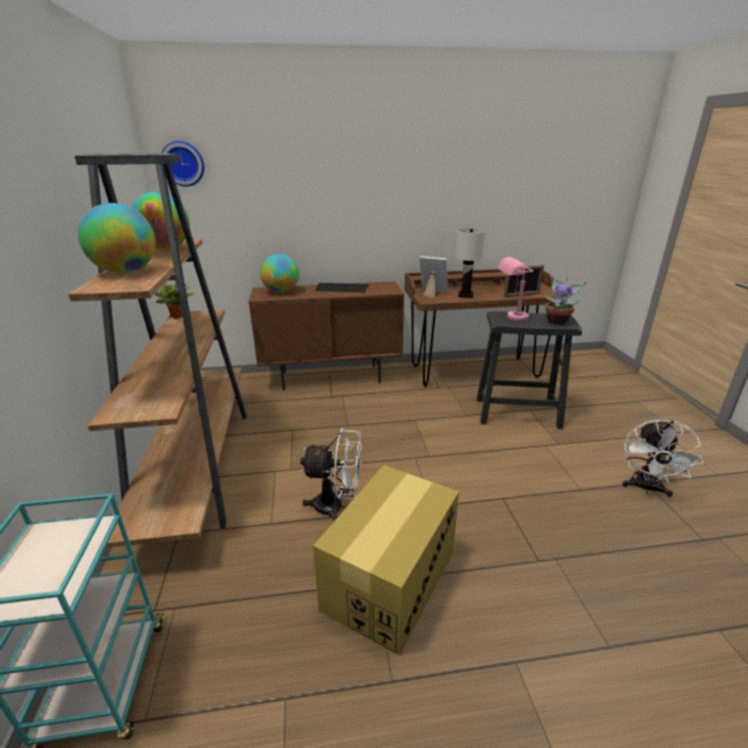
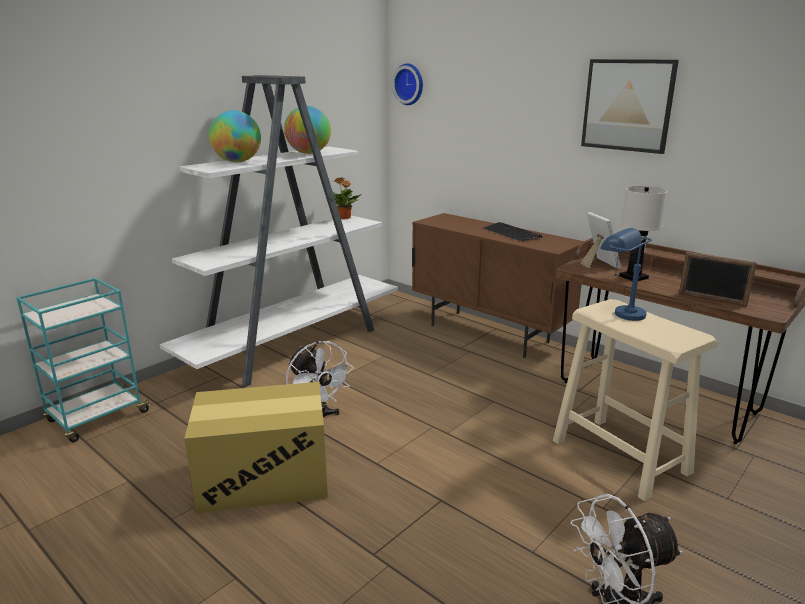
camera: 50 degrees right, 5 degrees down
brown bookcase [68,153,247,548] -> white bookcase [160,75,398,388]
globe [260,254,299,293] -> none
black stool [477,311,582,429] -> beige stool [553,299,718,501]
pink table lamp [498,257,533,321] -> blue table lamp [600,228,652,321]
potted plant [544,276,586,325] -> none
none -> picture [581,59,679,154]

